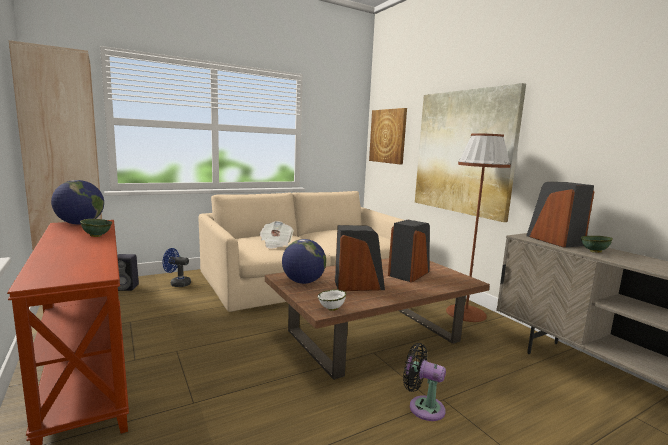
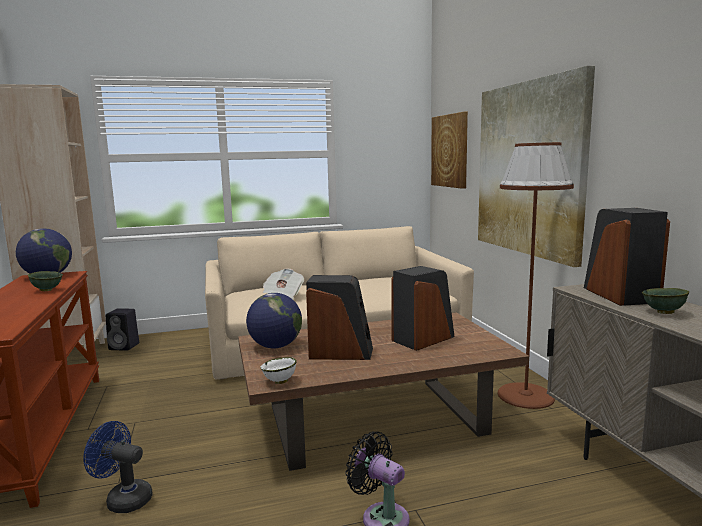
camera: 15 degrees right, 0 degrees up
blue fan [163,248,191,287] -> blue fan moved to [83,421,153,513]

